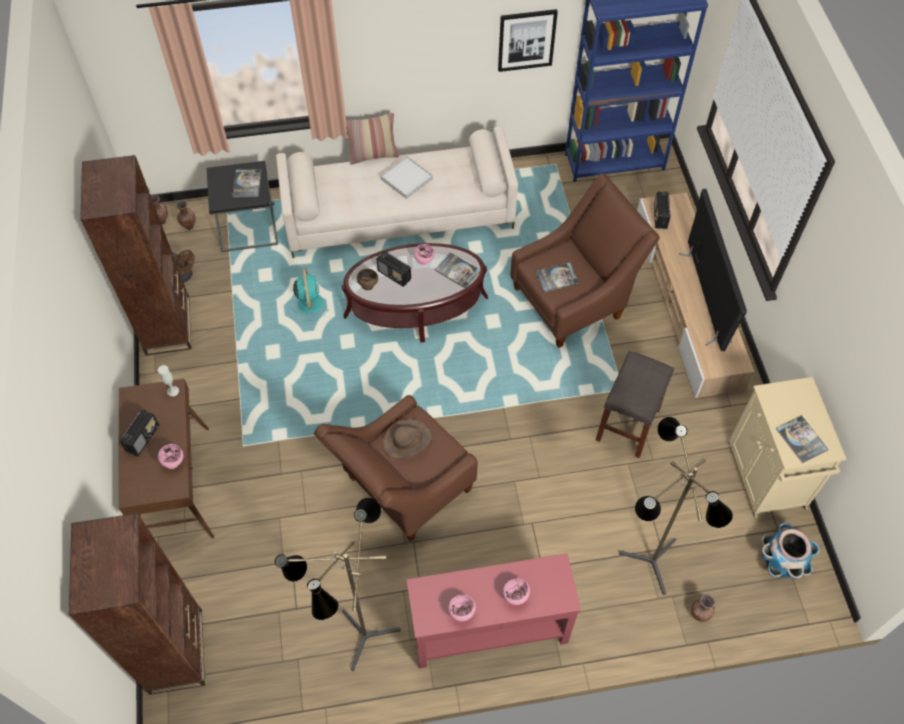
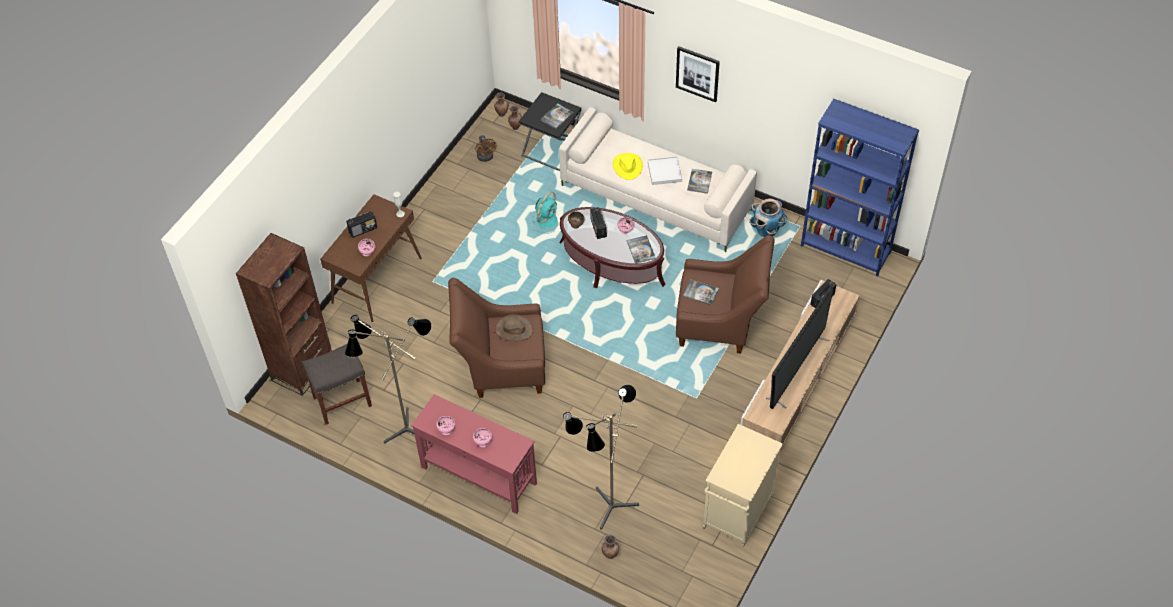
camera: 40 degrees right, 5 degrees down
brown bookcase [80,155,191,356] -> none
pillow [346,113,399,165] -> none
picture [498,9,558,72] -> picture moved to [676,46,720,102]
grey stool [596,351,674,458] -> grey stool moved to [302,344,372,425]
planter [761,523,820,579] -> planter moved to [749,198,788,237]
book [776,415,829,463] -> book moved to [687,169,712,194]
none -> yellow hat [613,153,643,180]

